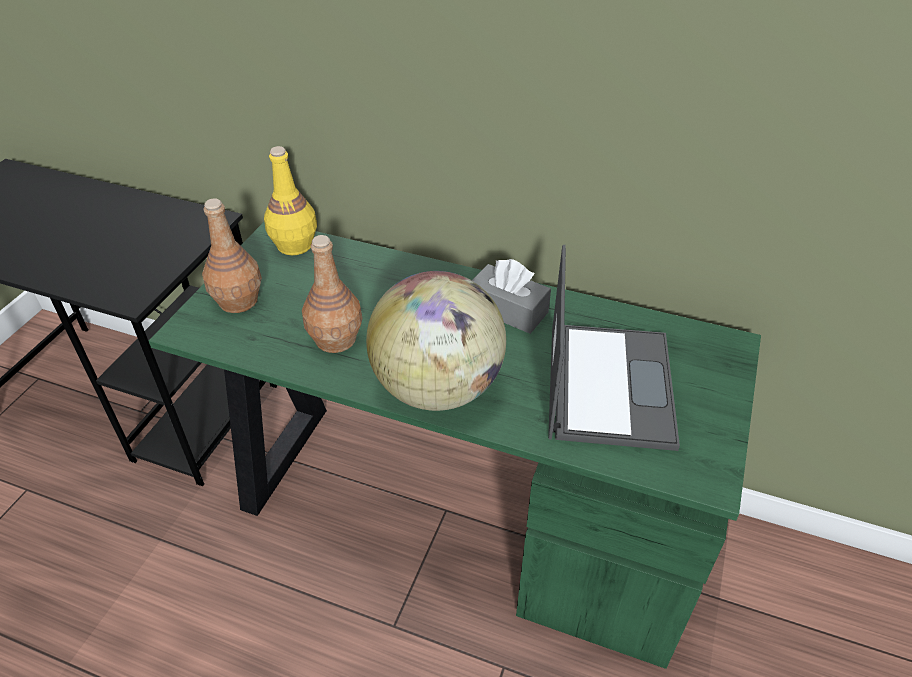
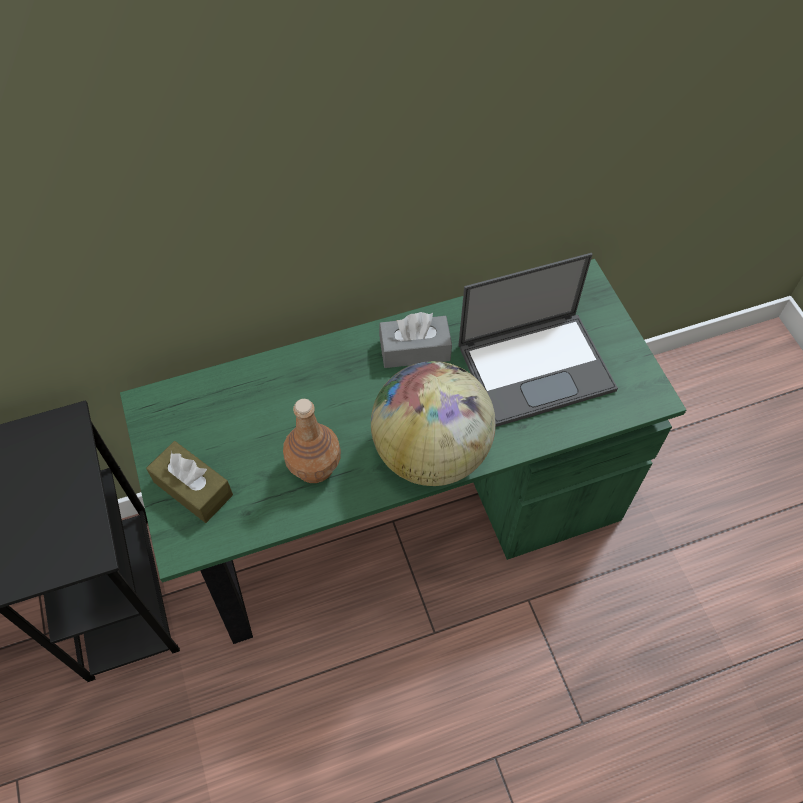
camera: 40 degrees left, 15 degrees up
brown bottle [202,199,262,313] -> brown tissue box [146,441,233,523]
yellow bottle [264,146,317,255] -> none
laptop [548,245,680,451] -> laptop turned 105 degrees clockwise [458,253,618,427]

